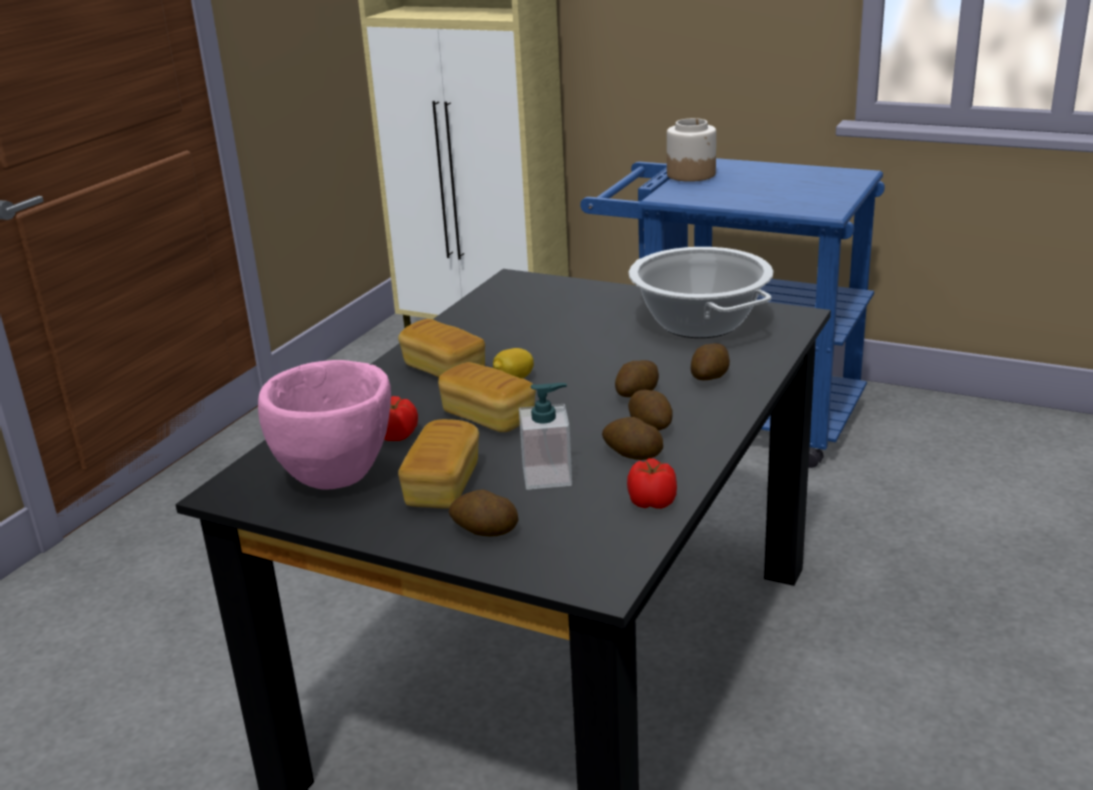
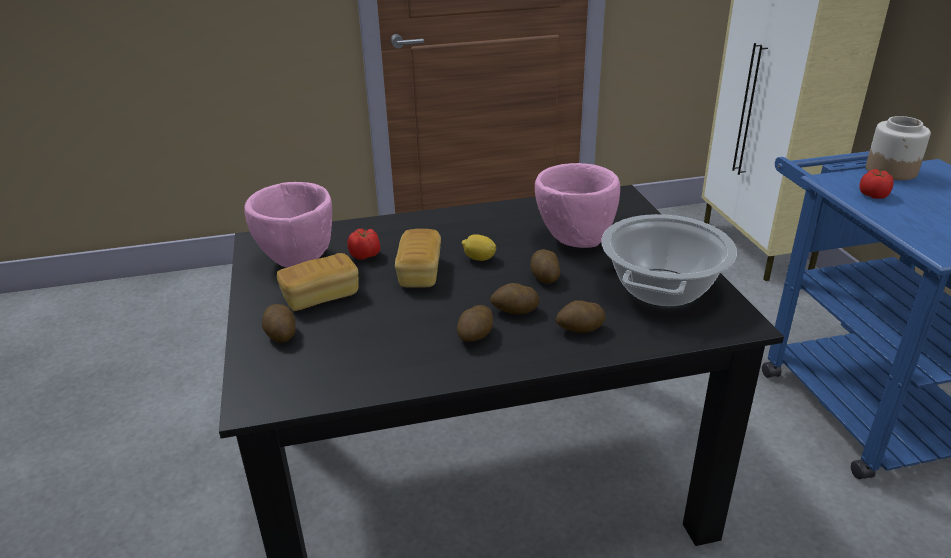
camera: 50 degrees right, 5 degrees up
bread [398,319,485,377] -> none
soap dispenser [519,383,572,490] -> none
potato [602,417,663,460] -> potato moved to [530,249,560,284]
tomato [627,458,677,509] -> tomato moved to [859,169,894,199]
none -> pink bowl [535,163,620,248]

